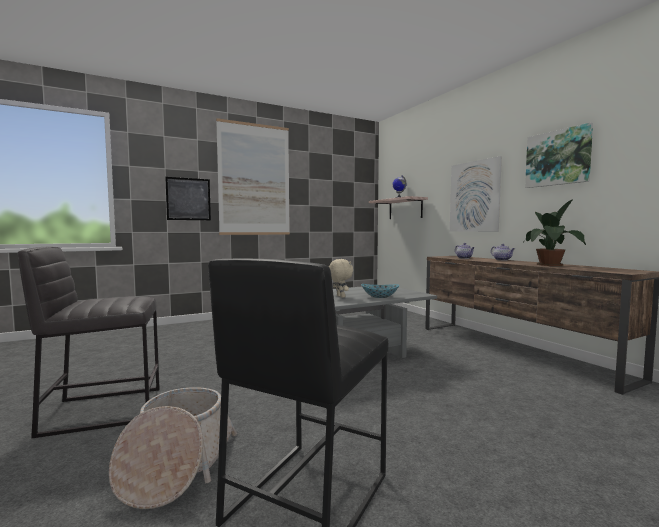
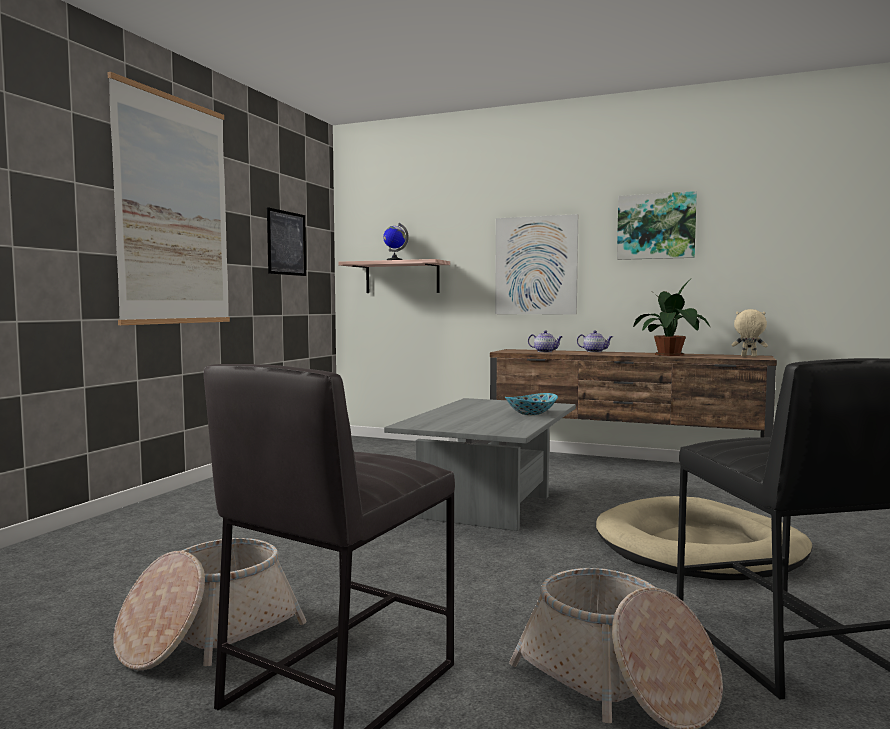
camera: 40 degrees left, 0 degrees up
picture [165,177,211,220] -> picture moved to [267,207,306,276]
beige plush toy [329,259,353,298] -> beige plush toy moved to [732,309,768,357]
none -> basket [113,538,307,671]
none -> beige dog bed [596,496,812,580]

